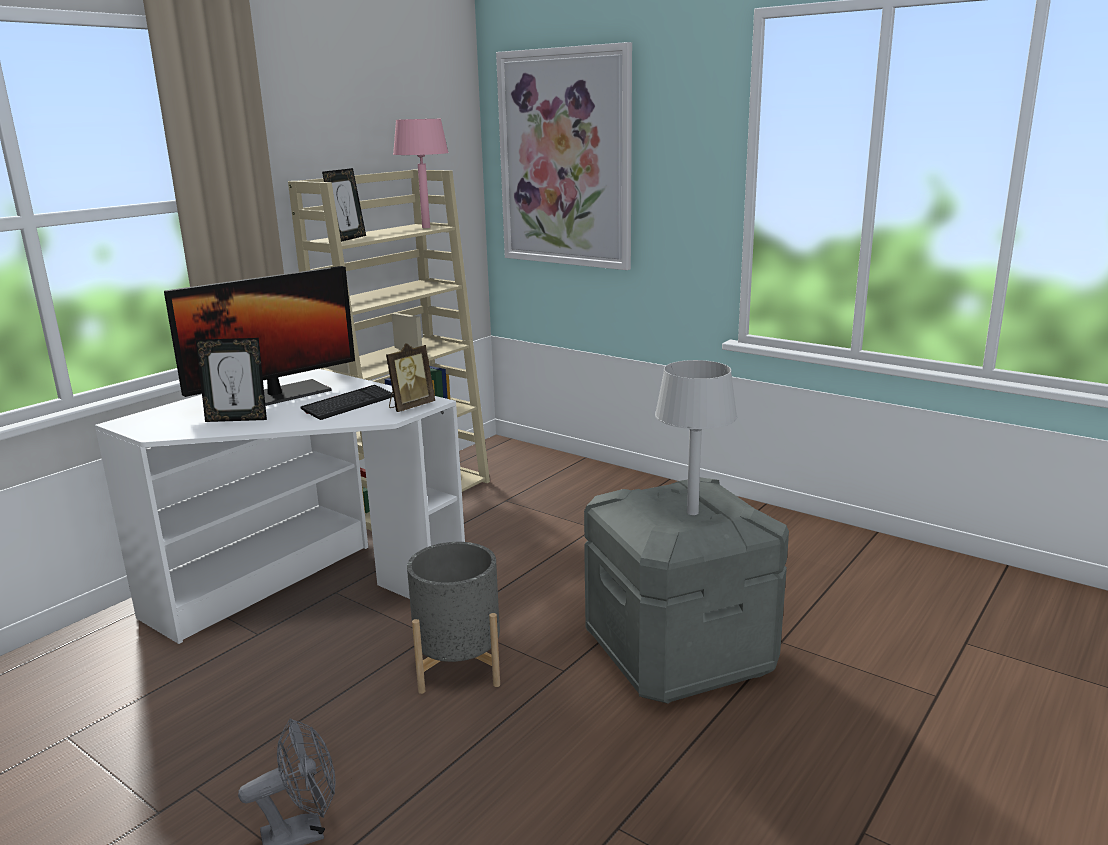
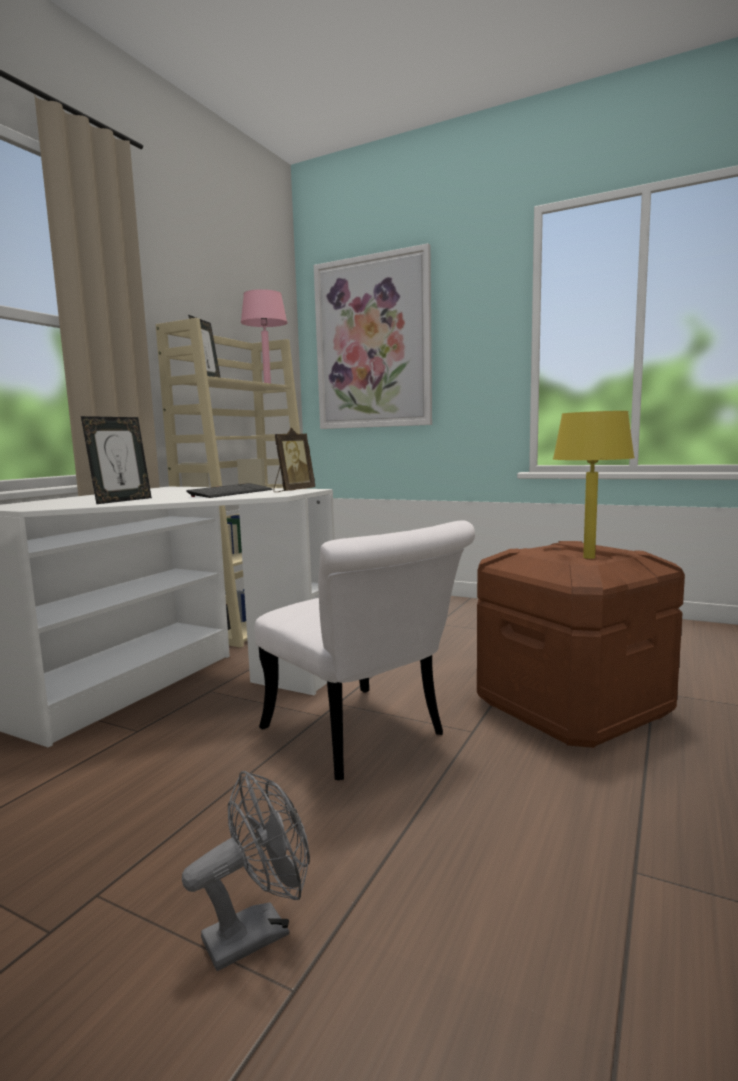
camera: 10 degrees left, 10 degrees down
monitor [164,266,355,406] -> none
picture frame [196,338,267,422] -> picture frame turned 45 degrees counterclockwise [81,416,152,504]
grey planter [407,542,500,694] -> white chair [254,520,475,780]
grey storage box [584,477,789,704] -> brown storage box [477,541,685,748]
grey table lamp [655,360,737,515] -> yellow table lamp [553,411,635,559]

